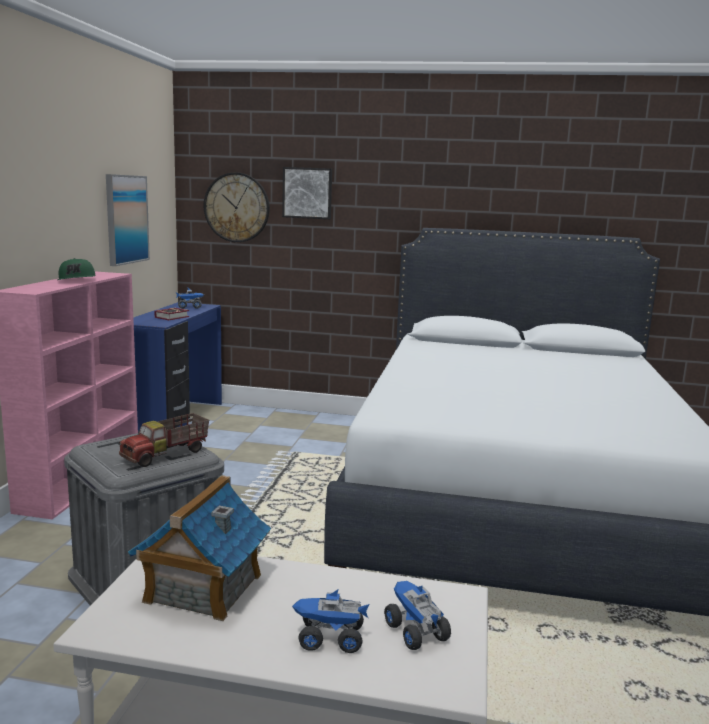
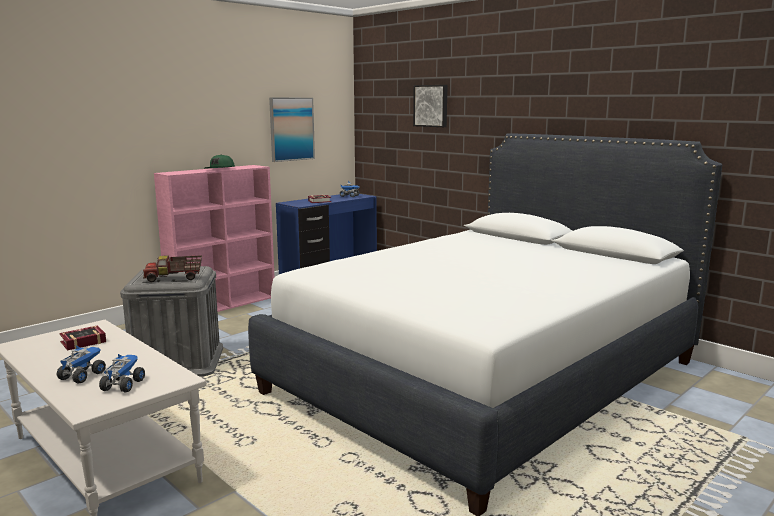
camera: 35 degrees right, 0 degrees up
toy house [128,475,271,621] -> book [59,325,106,351]
wall clock [204,172,270,242] -> none
toy truck [292,590,369,653] -> toy truck turned 75 degrees clockwise [57,346,106,384]

